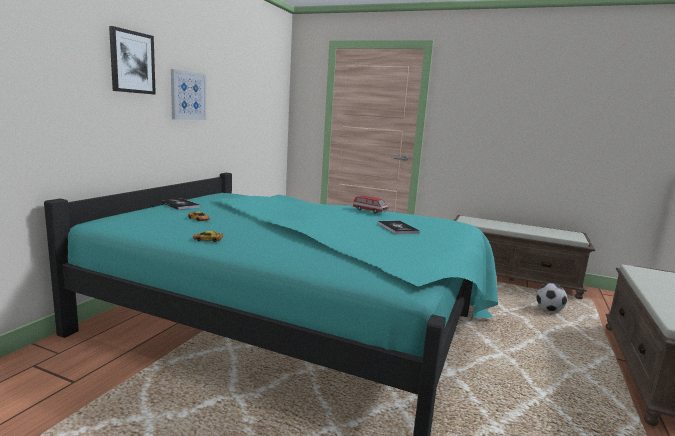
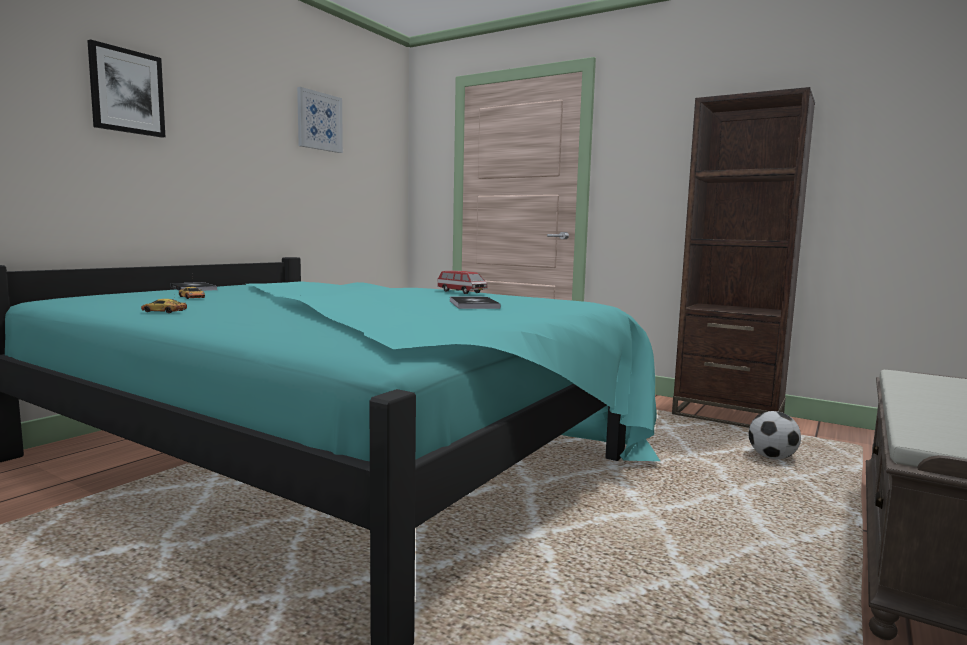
camera: 10 degrees right, 5 degrees down
picture [171,69,206,120] -> picture moved to [297,87,343,153]
brown bench [453,215,595,299] -> brown bookcase [672,87,815,428]

